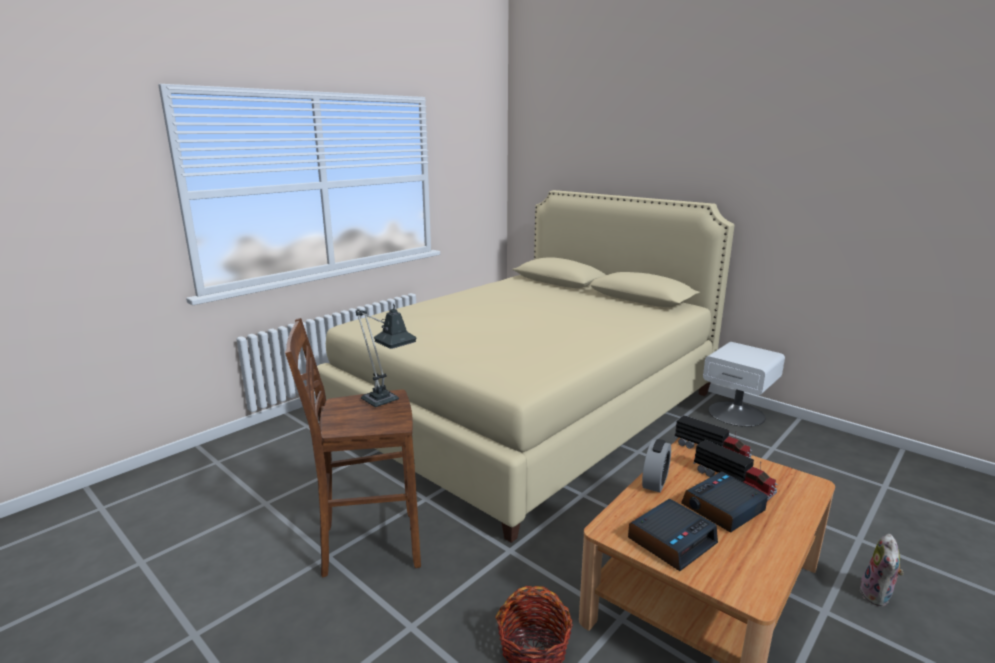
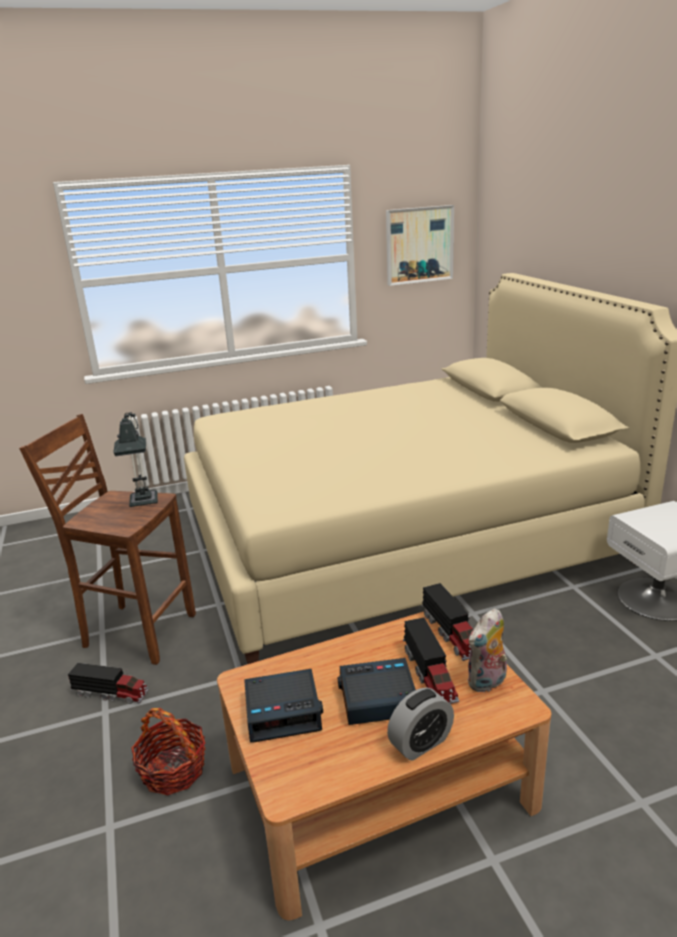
camera: 30 degrees right, 5 degrees up
alarm clock [642,439,671,493] -> alarm clock moved to [387,687,454,761]
plush toy [858,534,904,607] -> plush toy moved to [467,608,507,692]
none -> toy truck [68,663,149,704]
none -> picture [386,205,454,286]

